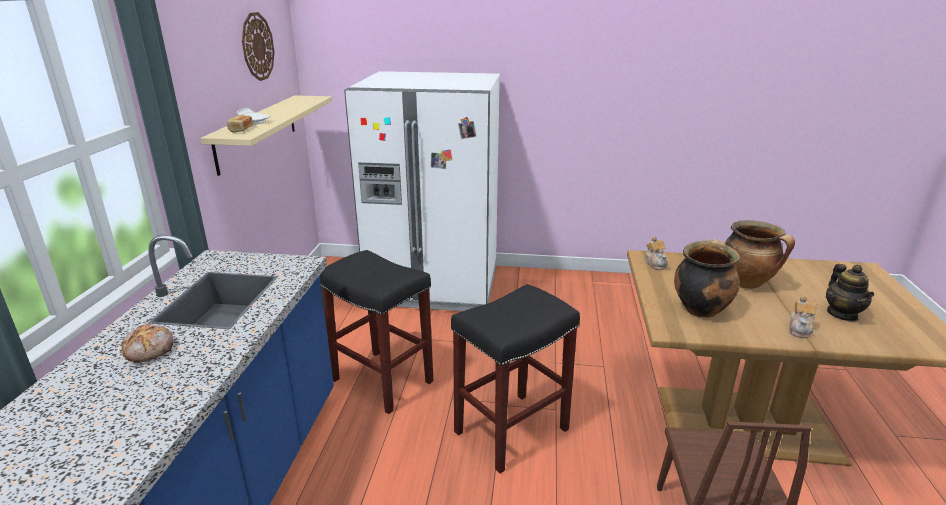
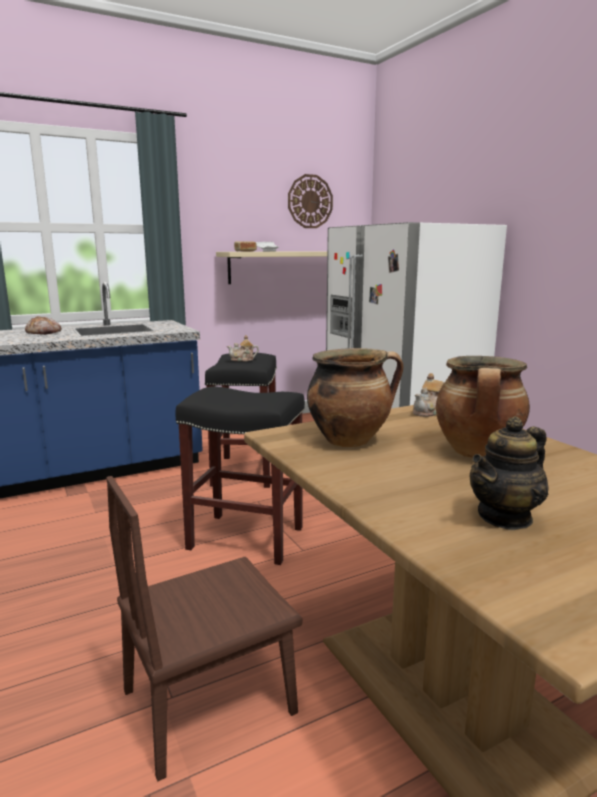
camera: 55 degrees right, 10 degrees down
teapot [789,296,816,338] -> teapot moved to [227,335,259,361]

